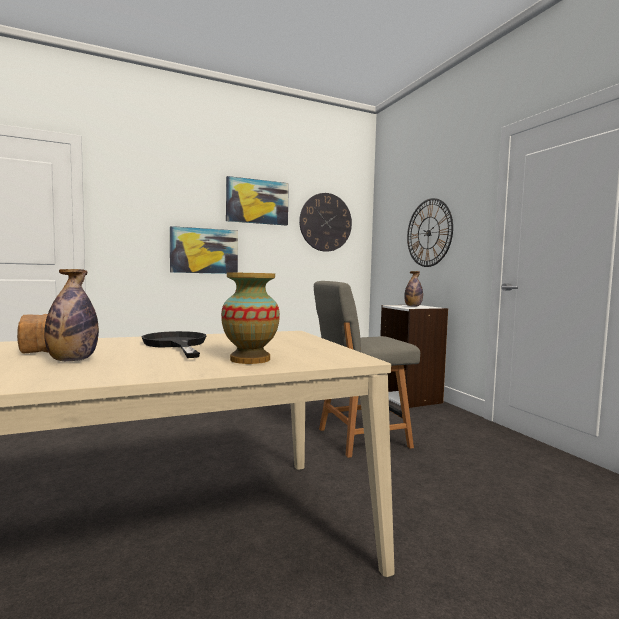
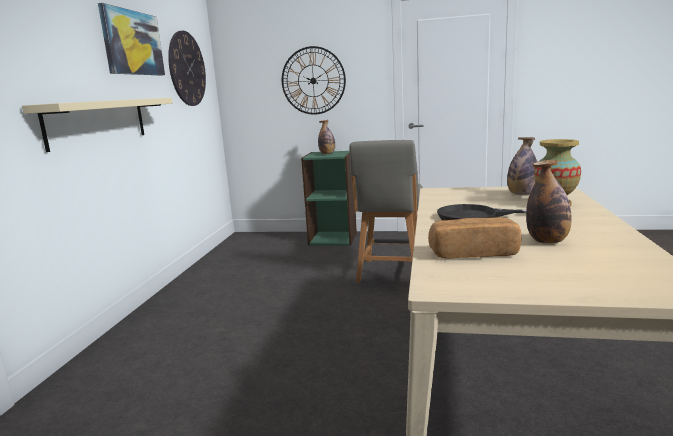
camera: 55 degrees left, 10 degrees up
picture [170,226,238,274] -> beige shelf [22,98,173,152]
white bookcase [380,305,448,408] -> green bookcase [301,151,357,246]
none -> bottle [507,137,537,195]

